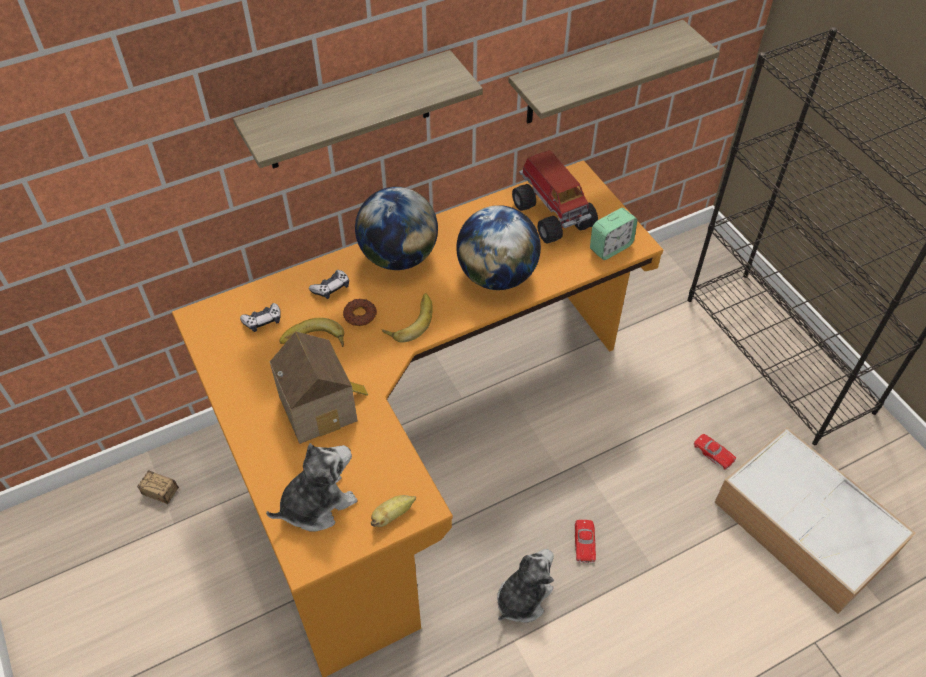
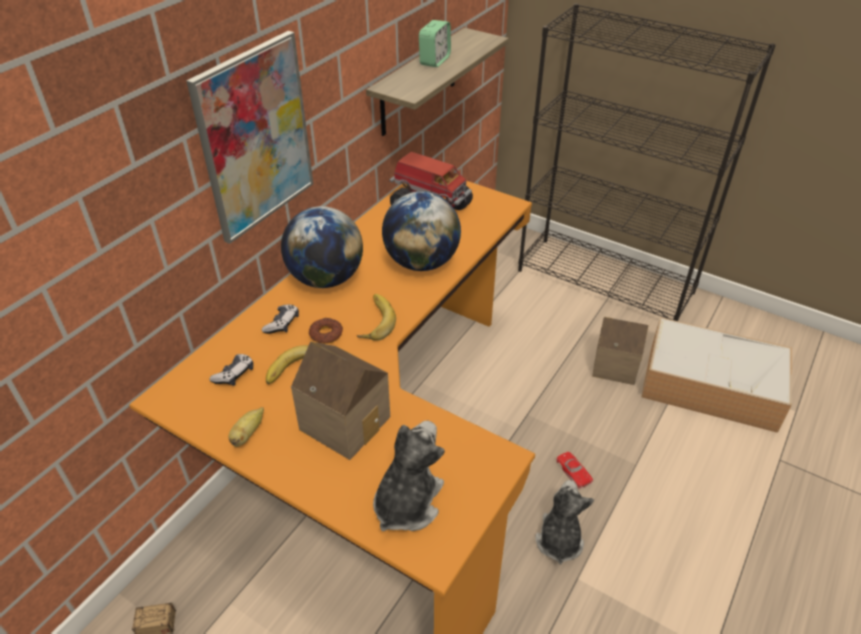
camera: 30 degrees left, 10 degrees down
shelf [233,50,483,169] -> picture [186,31,313,244]
banana [371,495,416,527] -> banana moved to [228,407,264,447]
alarm clock [590,208,638,260] -> alarm clock moved to [419,20,451,67]
red toy car [694,434,736,470] -> toy house [592,317,649,385]

